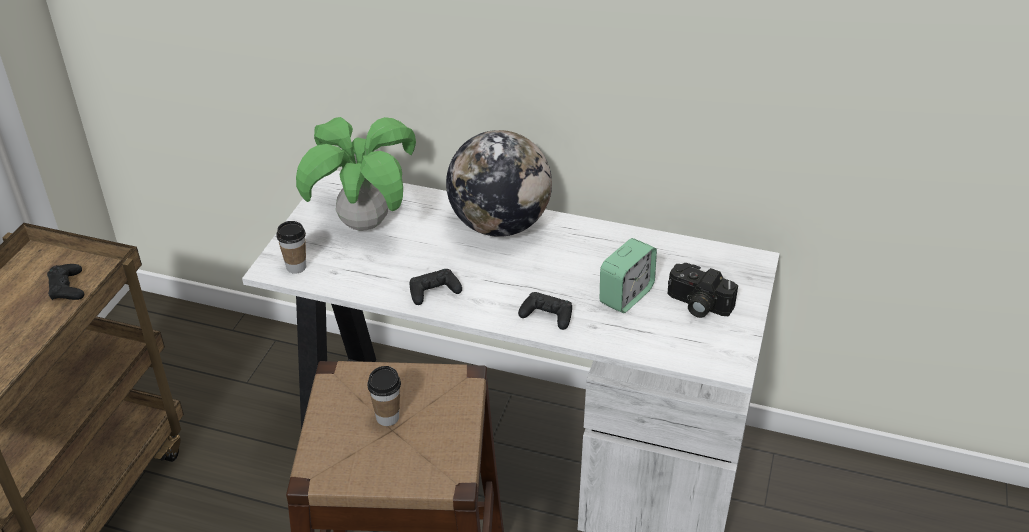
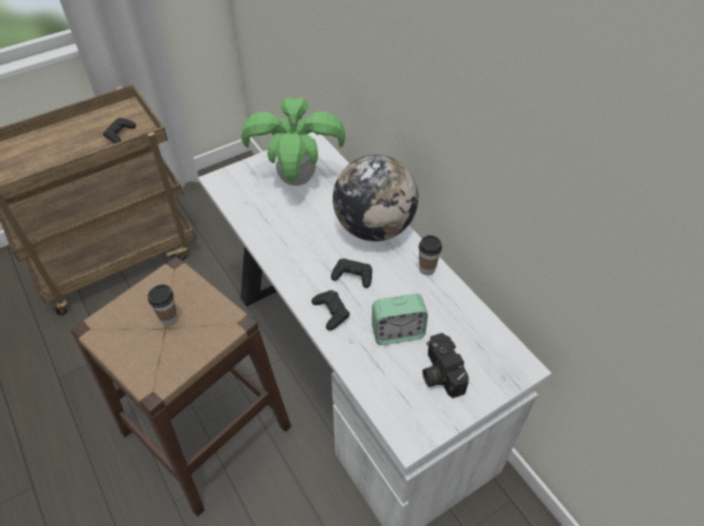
camera: 40 degrees right, 10 degrees up
cup [277,221,306,274] -> cup moved to [419,235,442,275]
black game controller [410,269,462,305] -> black game controller moved to [331,259,372,288]

